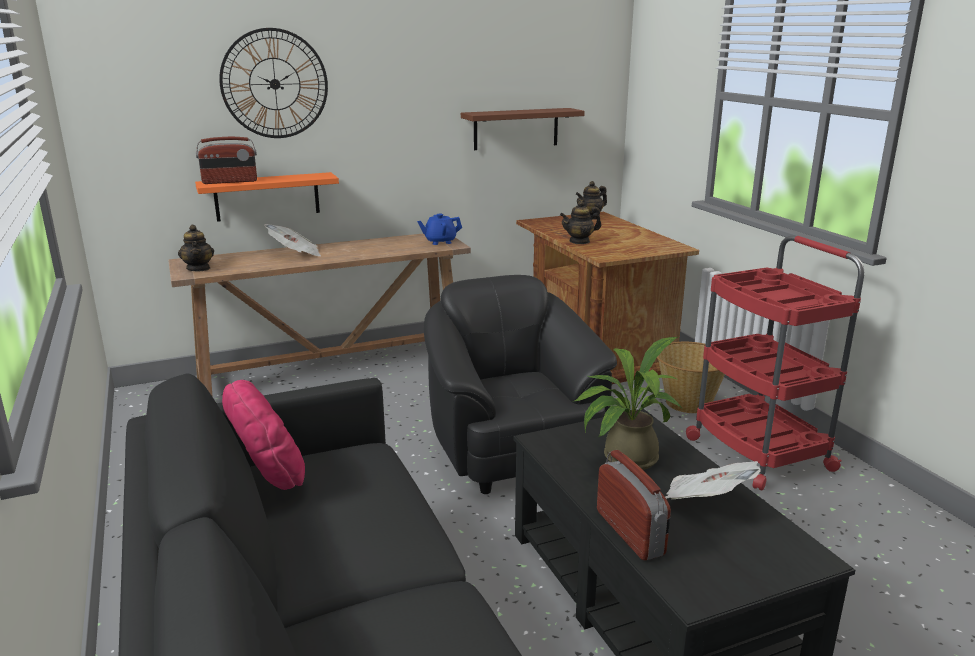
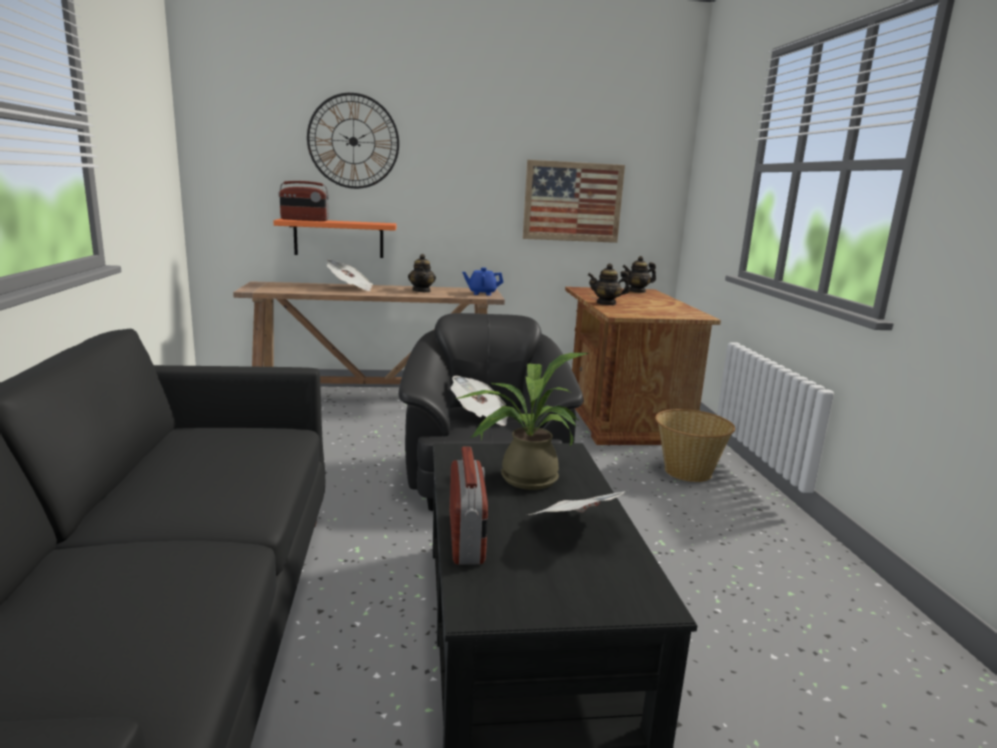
camera: 15 degrees right, 5 degrees down
teapot [178,225,214,271] -> teapot moved to [408,254,436,292]
pink pillow [222,380,305,490] -> none
brown shelf [461,108,585,150] -> picture [523,160,625,243]
red cart [686,236,864,491] -> none
none -> newspaper [451,376,509,426]

